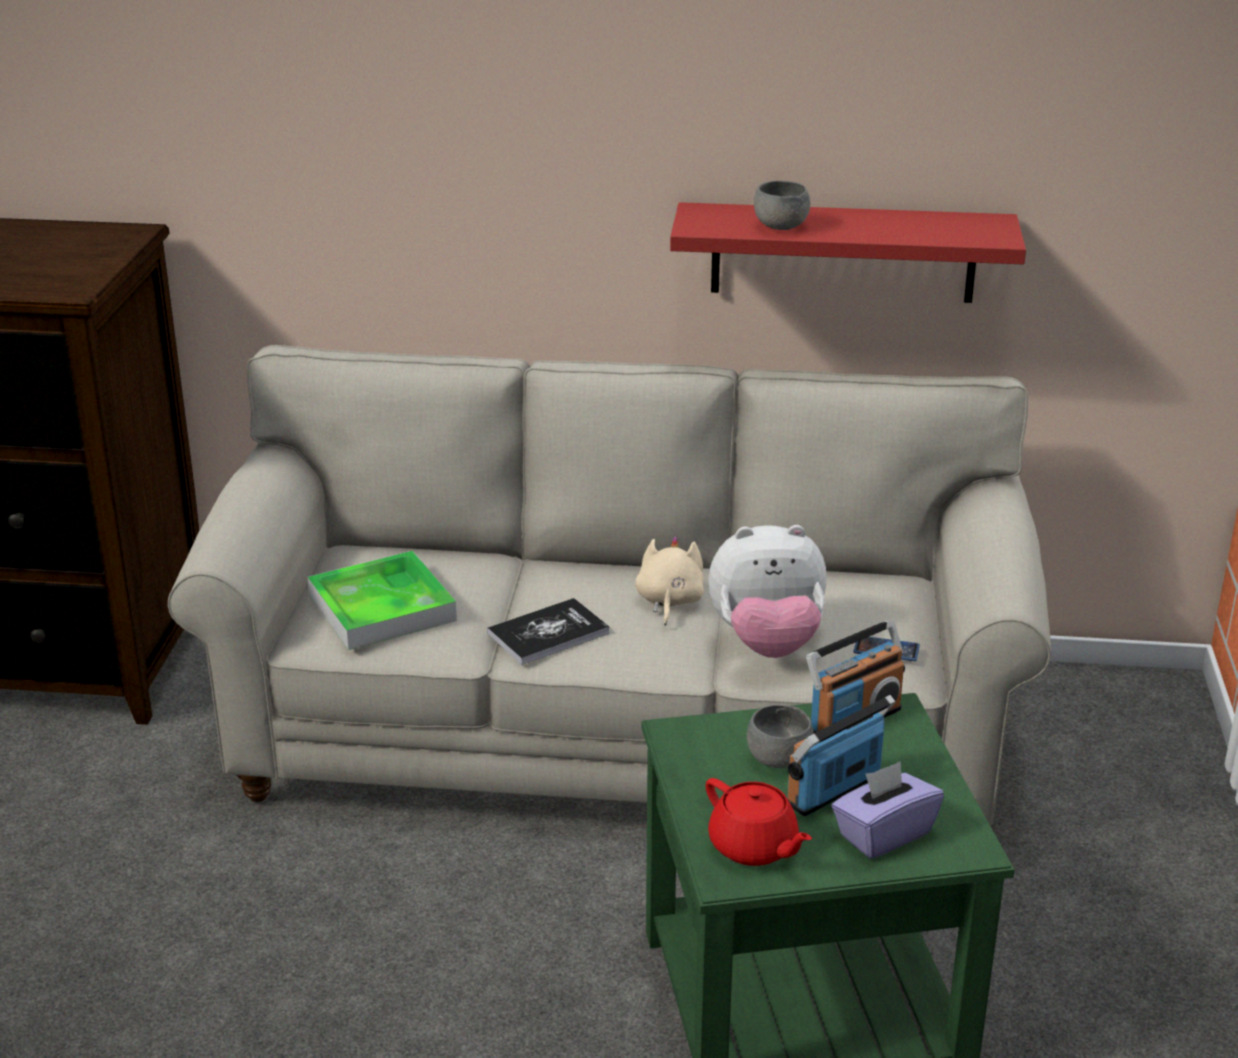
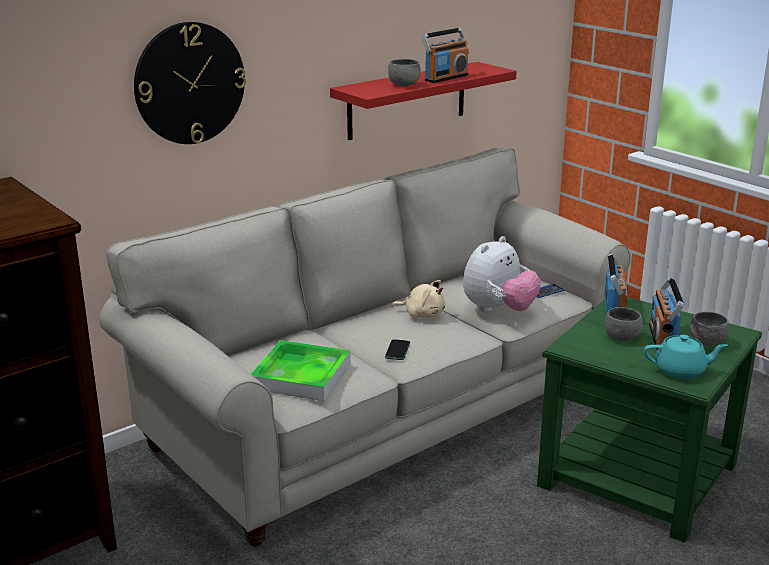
camera: 45 degrees left, 5 degrees down
book [487,598,609,665] -> phone [385,339,410,360]
beige plush toy [635,536,704,626] -> beige plush toy turned 150 degrees clockwise [391,280,445,318]
red teapot [705,778,812,866] -> turquoise teapot [644,335,728,379]
purple tissue box [831,761,944,859] -> grey bowl [690,312,729,346]
none -> wall clock [134,22,246,144]
none -> radio [422,28,469,83]

